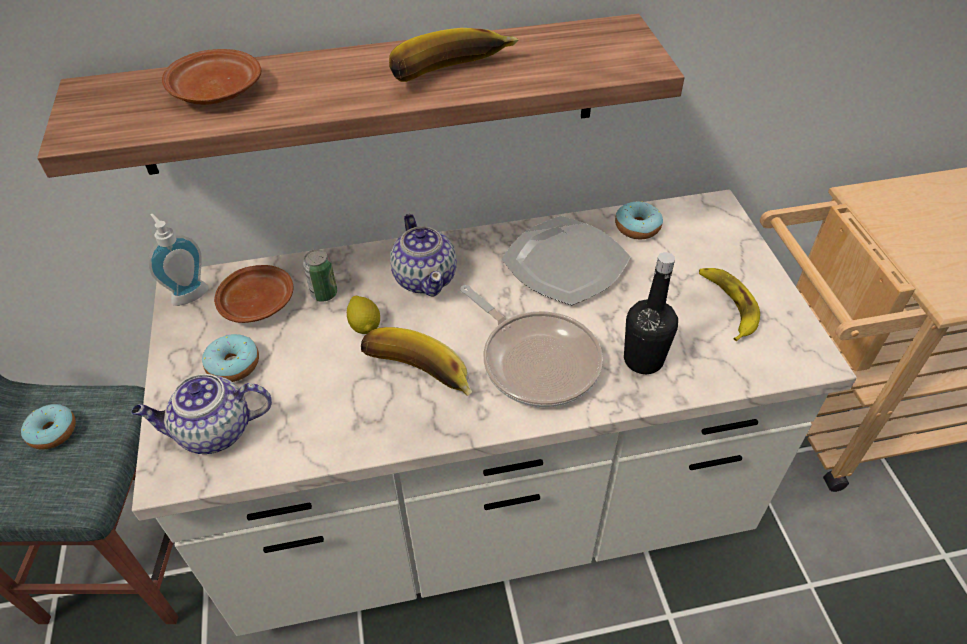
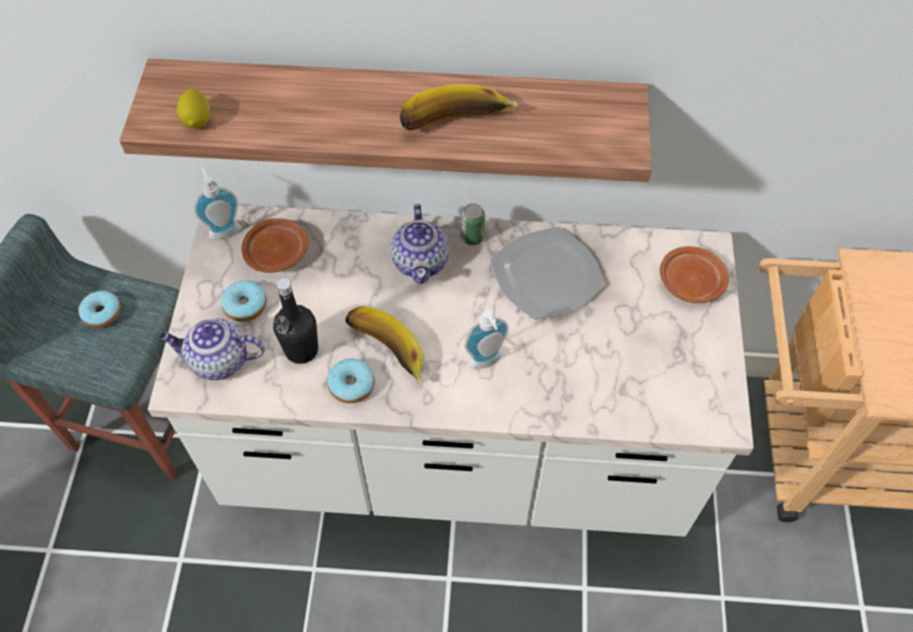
camera: 15 degrees right, 10 degrees up
brown plate [162,49,261,105] -> brown plate moved to [660,246,729,303]
can [303,249,337,302] -> can moved to [461,203,485,245]
lemon [347,296,380,334] -> lemon moved to [177,89,210,129]
frying pan [460,285,603,407] -> soap dispenser [465,309,508,369]
donut [615,201,663,239] -> donut moved to [327,359,375,403]
black bottle [624,252,678,374] -> black bottle moved to [273,278,318,364]
banana [699,268,760,341] -> none

